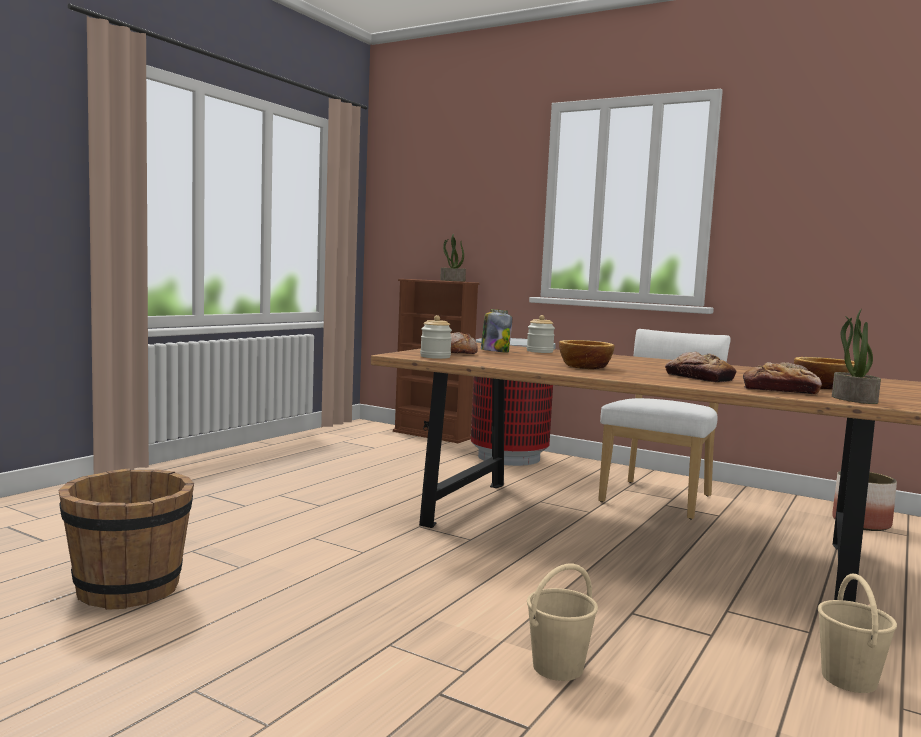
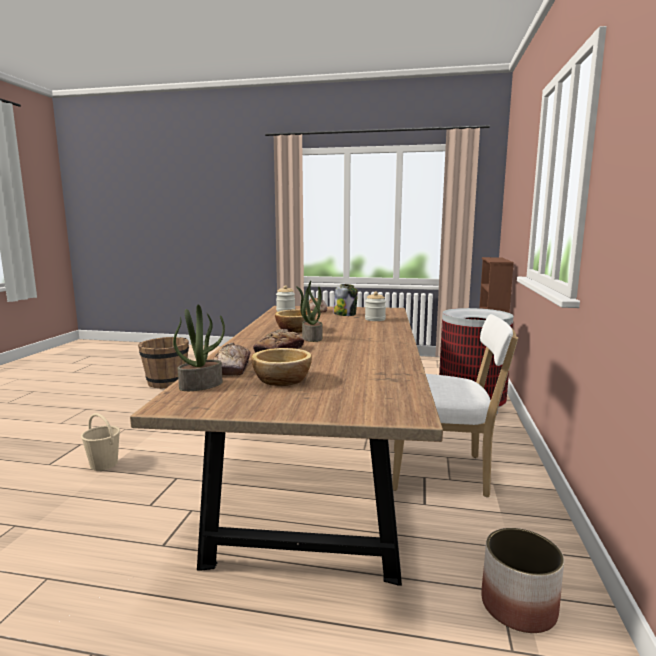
camera: 70 degrees right, 5 degrees up
potted plant [440,234,466,282] -> potted plant moved to [296,281,322,342]
beige bucket [818,574,897,693] -> none

